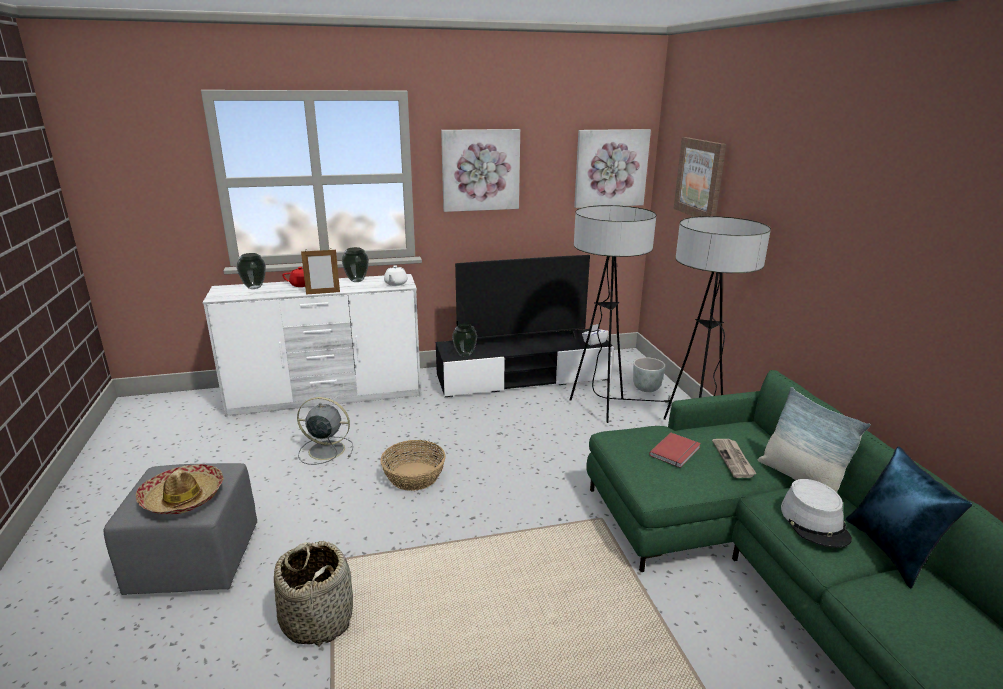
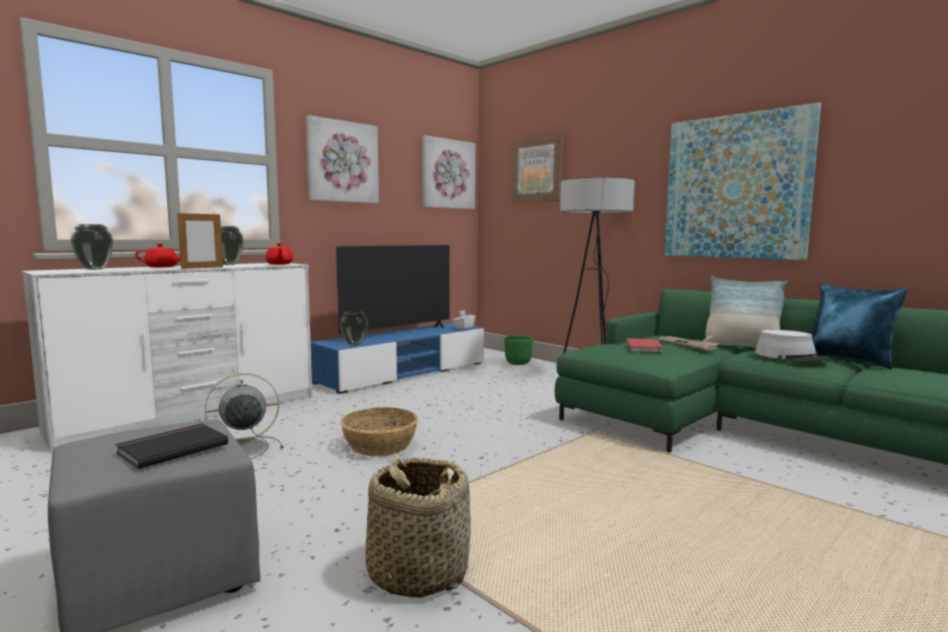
camera: 30 degrees left, 15 degrees down
hat [136,464,224,514] -> black book [116,423,228,469]
white teapot [384,265,408,286] -> red teapot [265,243,293,265]
black tv stand [436,329,614,397] -> blue tv stand [310,323,484,394]
floor lamp [570,205,673,423] -> none
grey planter [633,357,665,392] -> green planter [504,336,533,365]
none -> picture [664,103,821,260]

